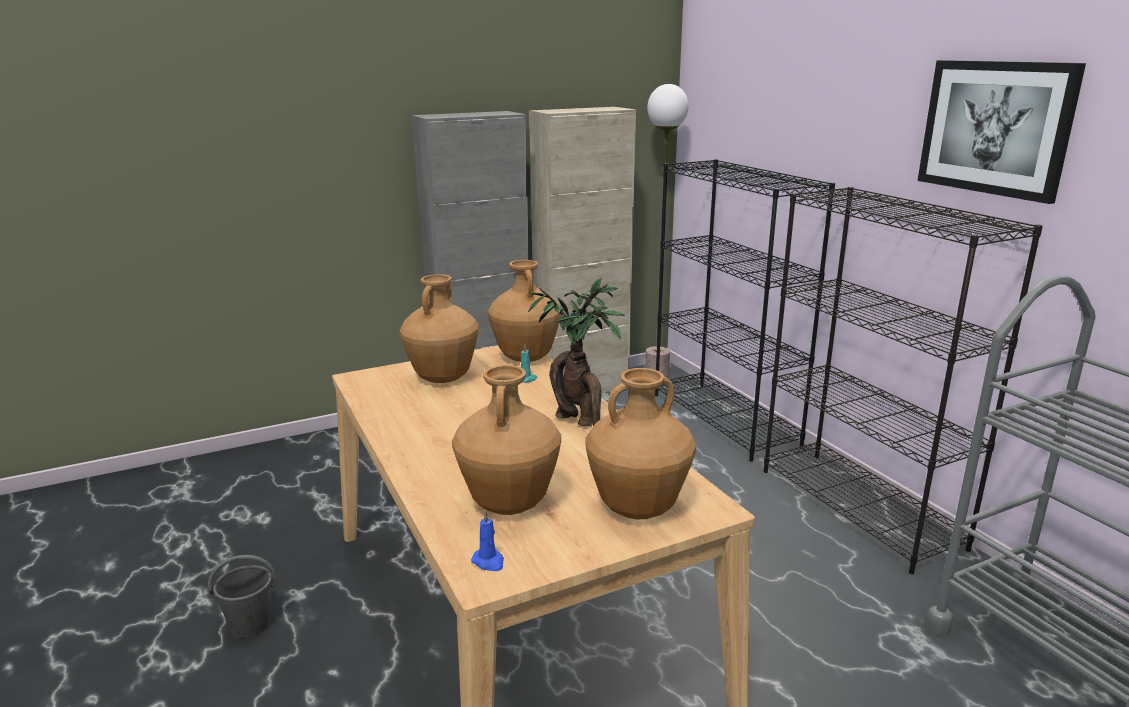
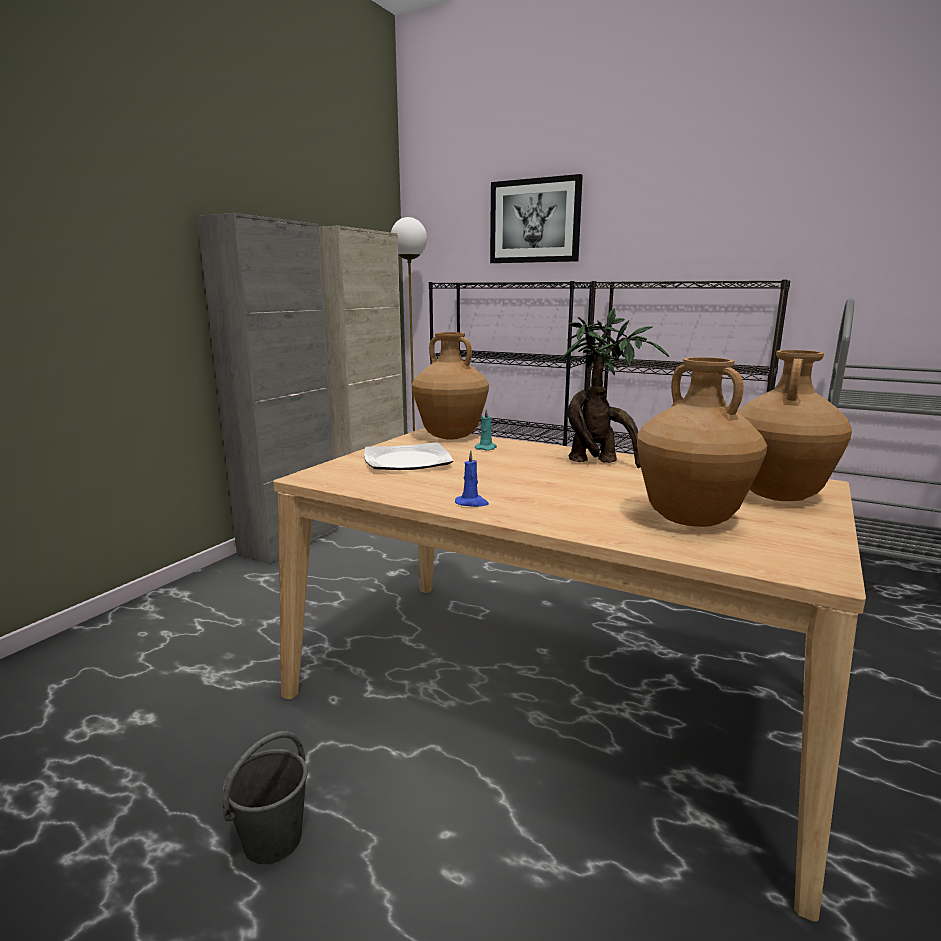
camera: 35 degrees left, 5 degrees down
brown vase [400,274,479,383] -> plate [364,442,453,470]
blue candle [471,510,504,571] -> blue candle moved to [455,451,489,507]
picture [917,60,1086,204] -> picture moved to [490,174,583,263]

